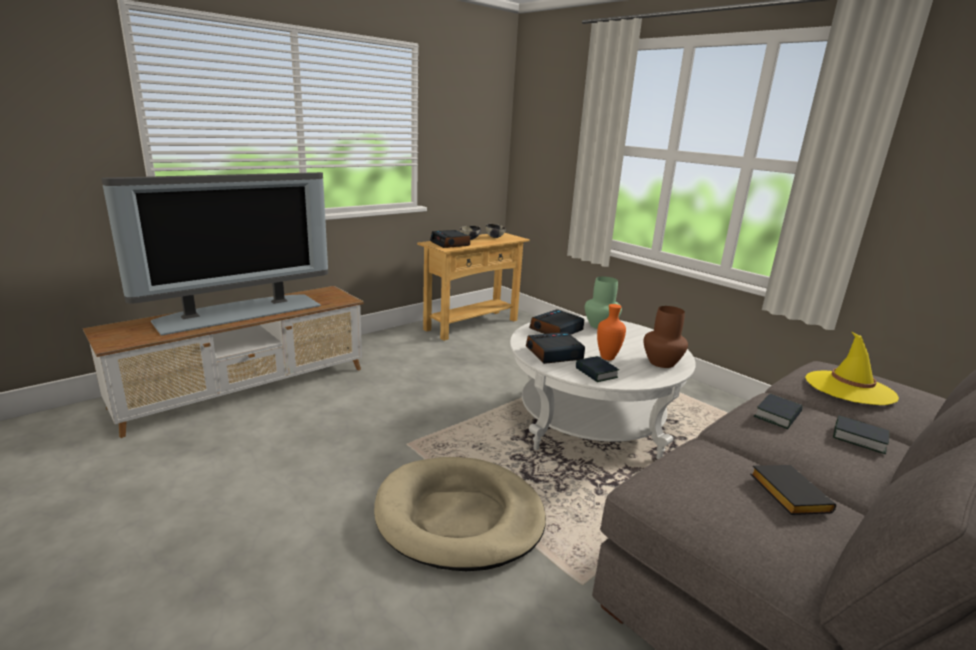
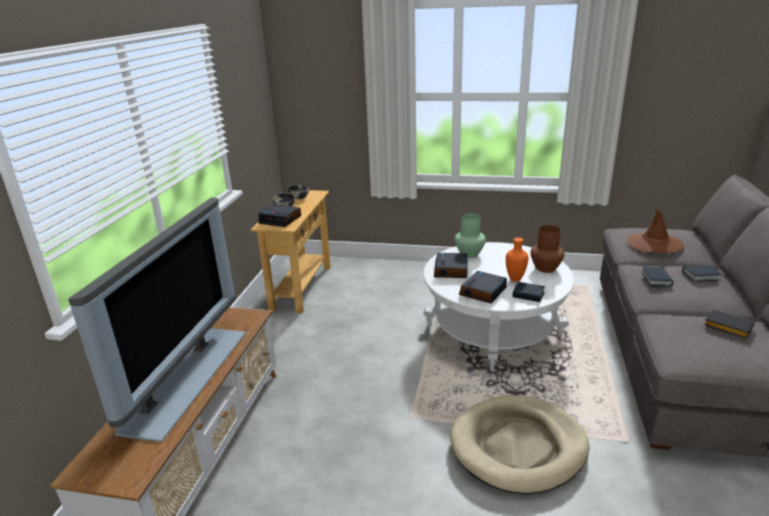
camera: 35 degrees left, 5 degrees up
yellow hat [805,331,899,405] -> brown hat [627,209,684,253]

